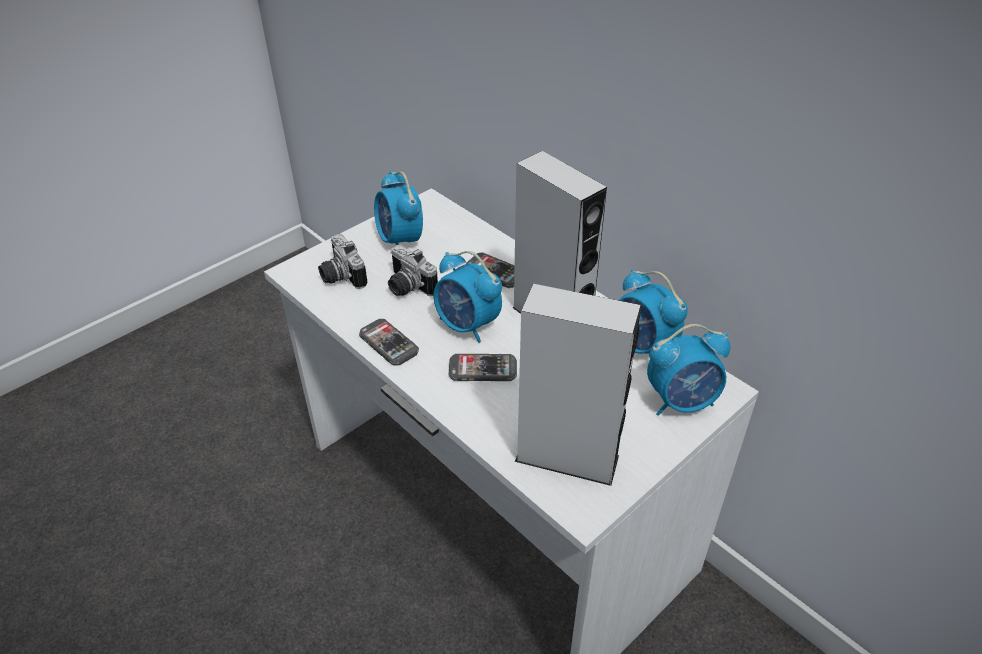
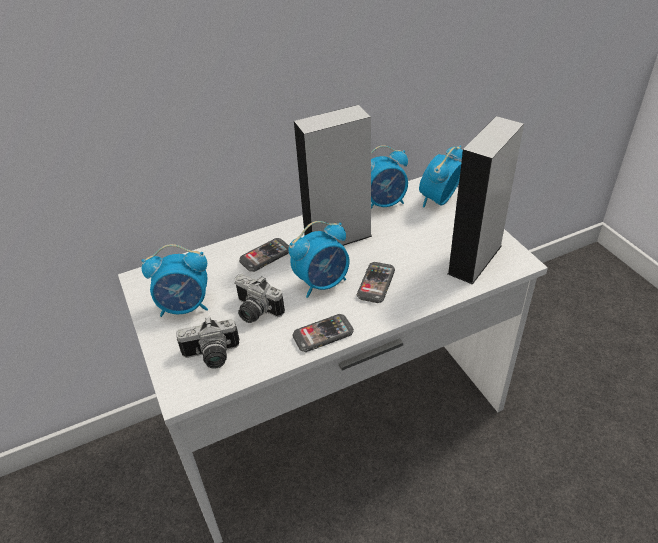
camera: 70 degrees left, 0 degrees up
camera [388,245,438,296] -> camera turned 60 degrees clockwise [234,274,285,323]
alarm clock [647,324,730,416] -> alarm clock turned 150 degrees counterclockwise [419,146,463,207]

